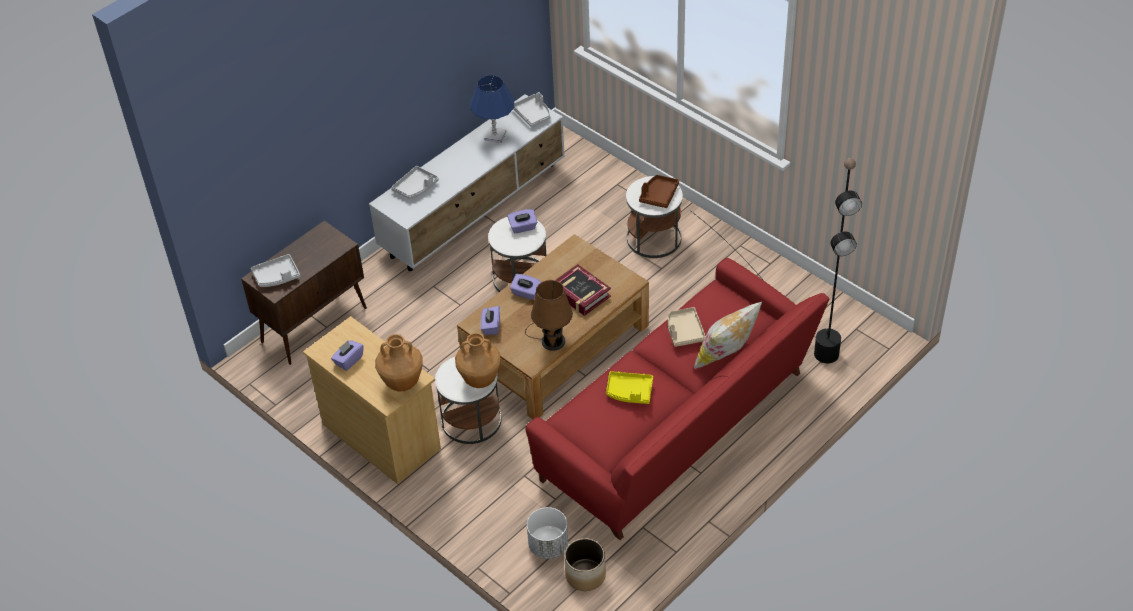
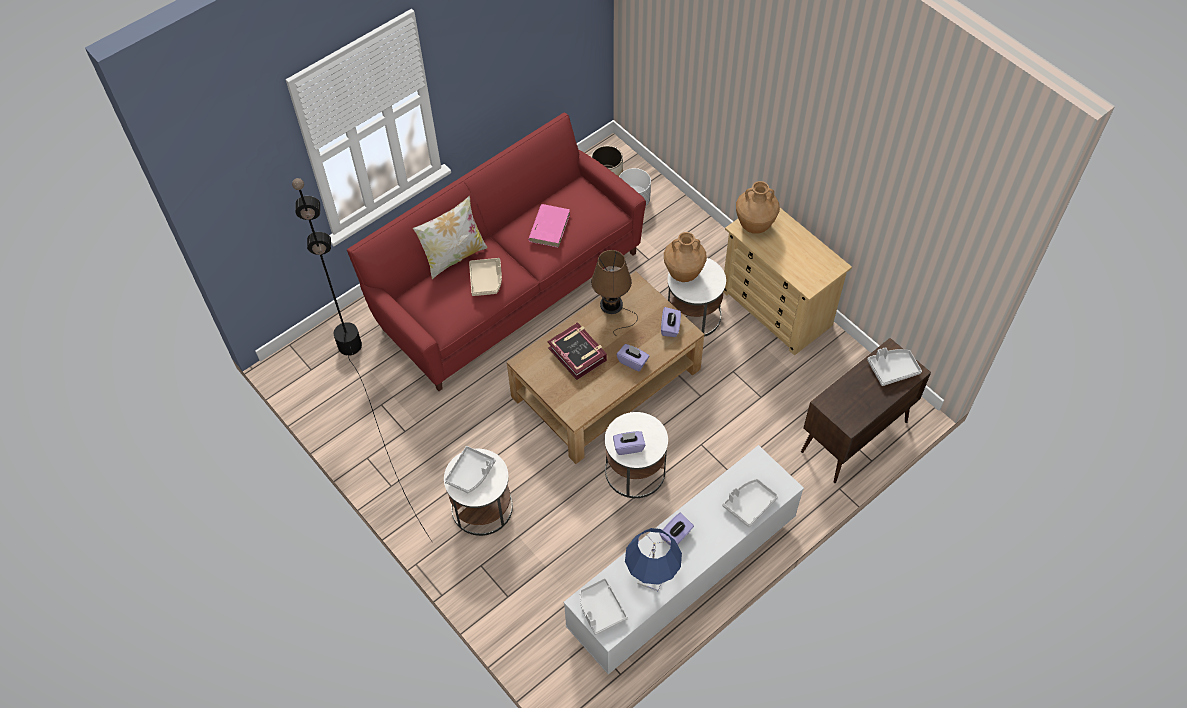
camera: 175 degrees left, 10 degrees up
purple tissue box [331,340,364,371] -> purple tissue box moved to [660,513,694,545]
yellow tray [606,371,653,404] -> pink book [528,204,570,248]
brown tray [639,175,679,208] -> grey tray [445,446,496,493]

